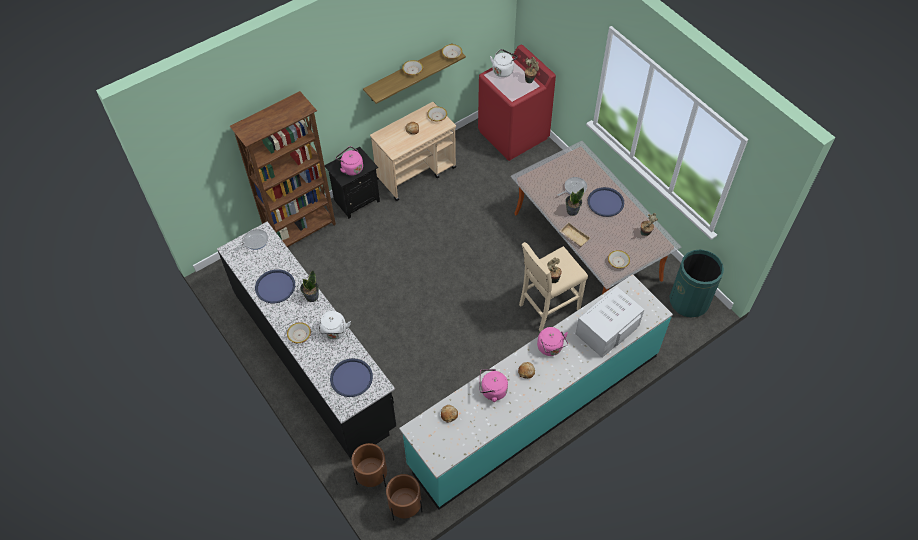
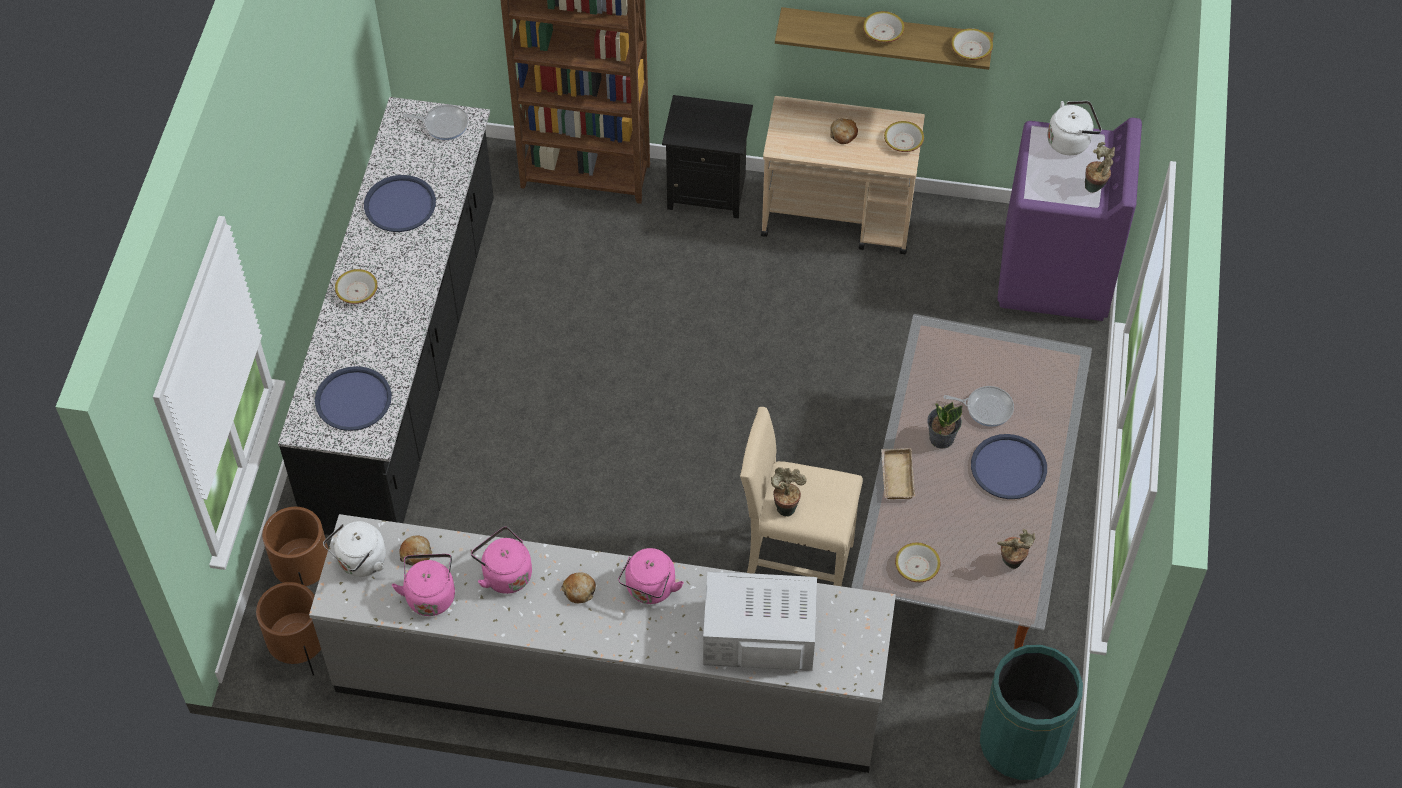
camera: 45 degrees right, 0 degrees up
potted plant [300,270,319,302] -> none
white kettle [319,311,351,340] -> white kettle moved to [323,521,386,577]
pink kettle [336,146,363,176] -> pink kettle moved to [392,554,455,616]
turquoise counter [399,274,673,510] -> grey counter [309,514,896,773]
red washing machine [478,44,556,161] -> purple washing machine [997,118,1142,321]

